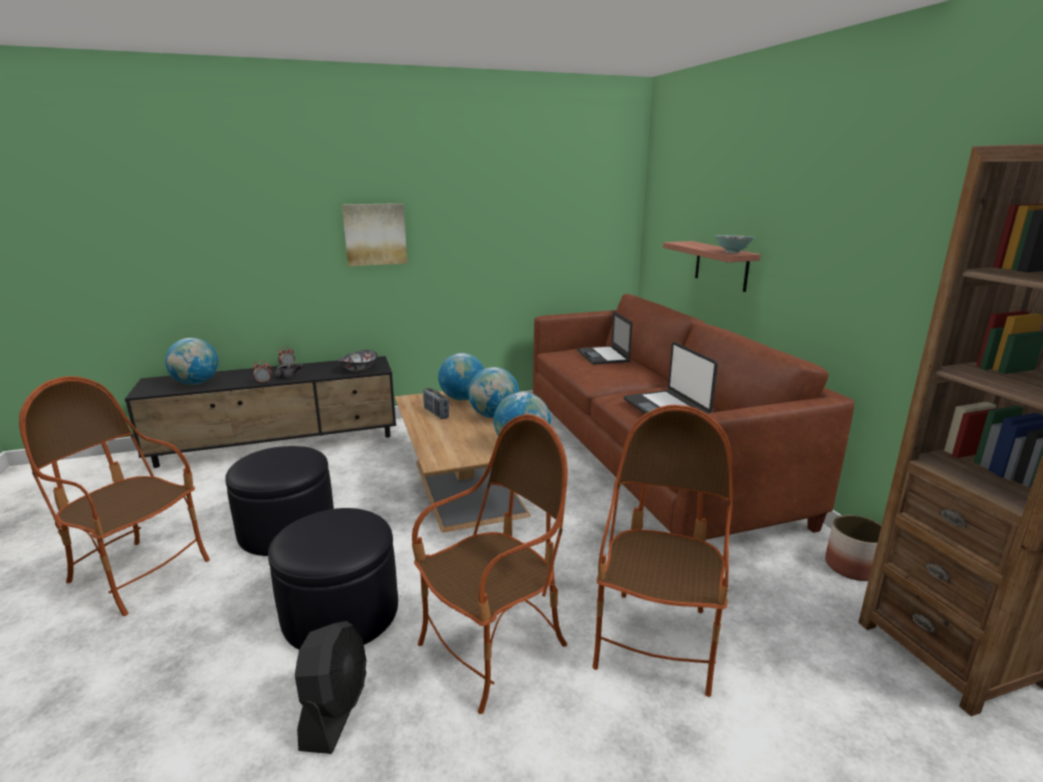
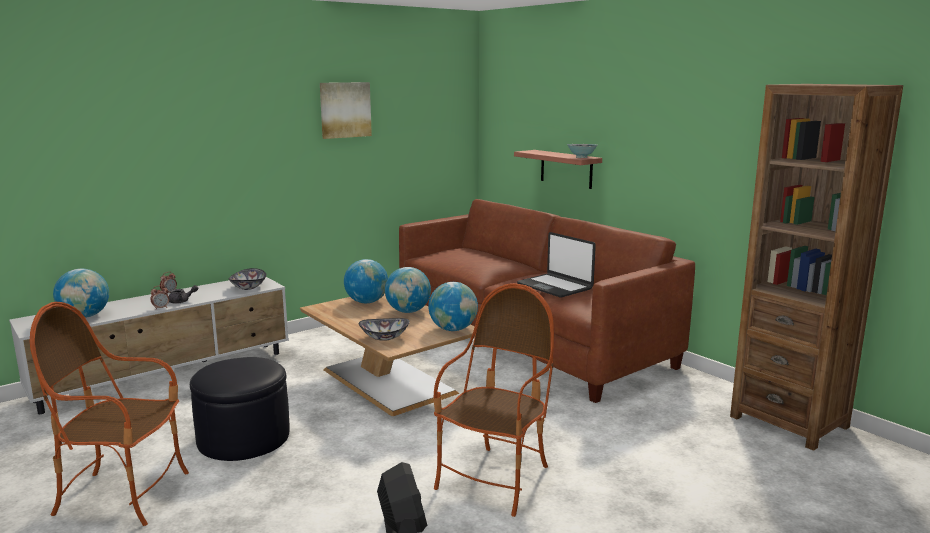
camera: 20 degrees left, 5 degrees down
black tv stand [125,356,396,468] -> white tv stand [9,277,289,414]
black ottoman [268,508,398,650] -> none
picture [342,203,407,266] -> picture moved to [320,82,372,139]
radio [423,388,449,419] -> none
laptop [577,311,633,365] -> none
armchair [592,405,733,697] -> none
planter [825,515,882,581] -> none
none -> bowl [359,318,410,341]

